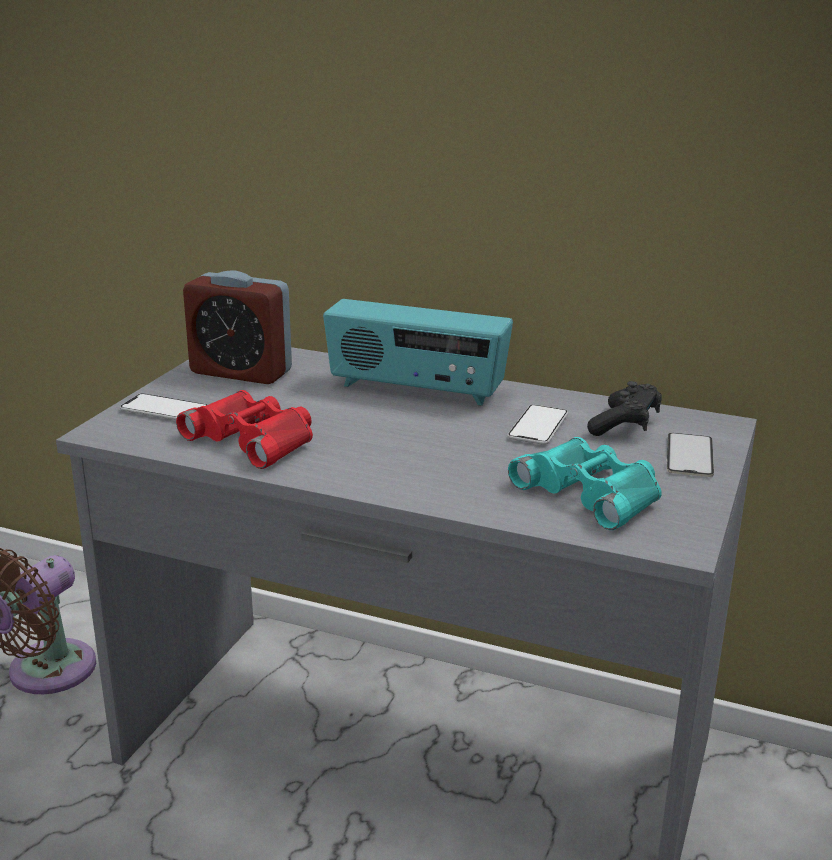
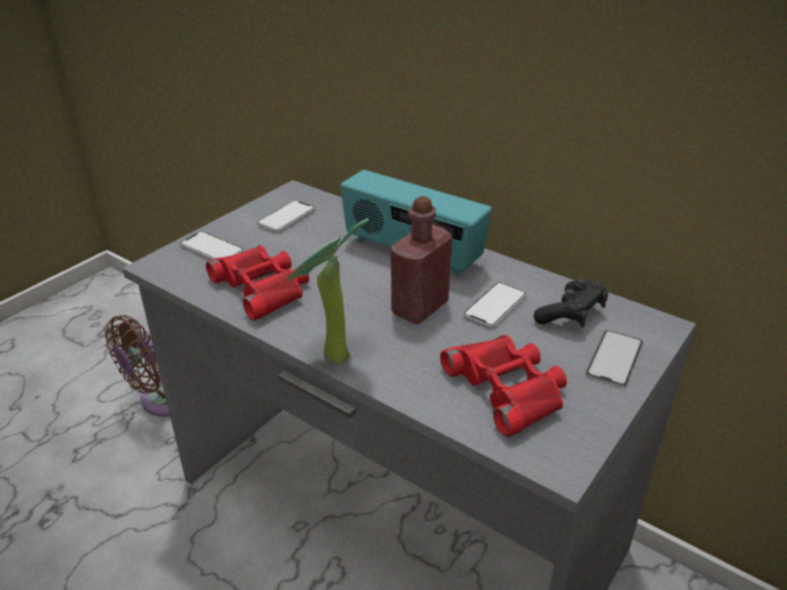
camera: 15 degrees right, 10 degrees up
alarm clock [183,270,292,384] -> phone [256,200,315,232]
turquoise binoculars [508,437,662,530] -> red binoculars [440,335,567,437]
none -> potted plant [287,218,369,365]
none -> red bottle [391,196,452,324]

